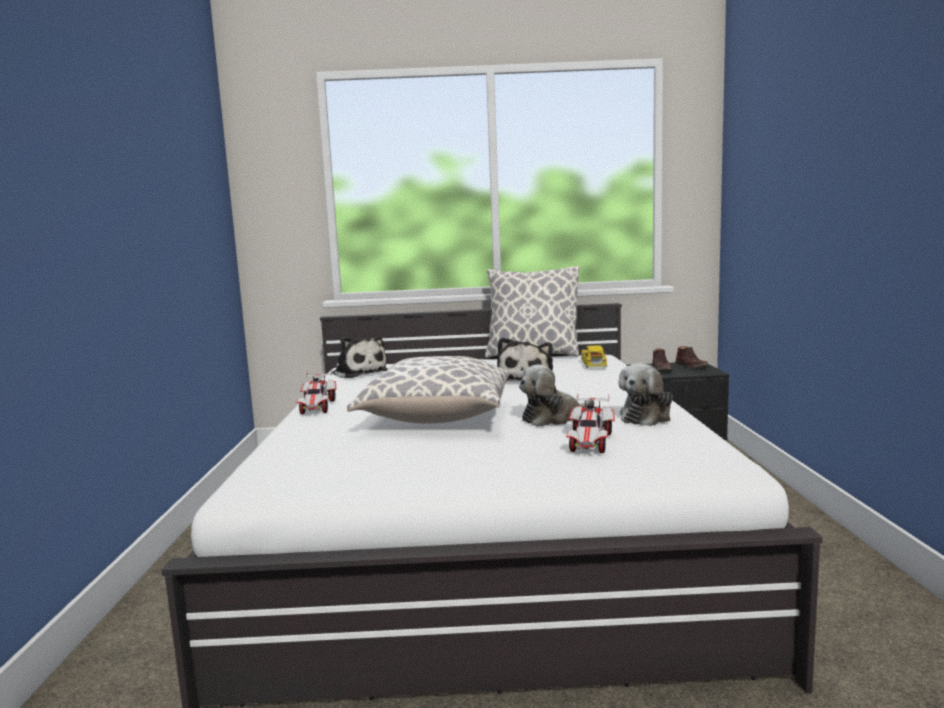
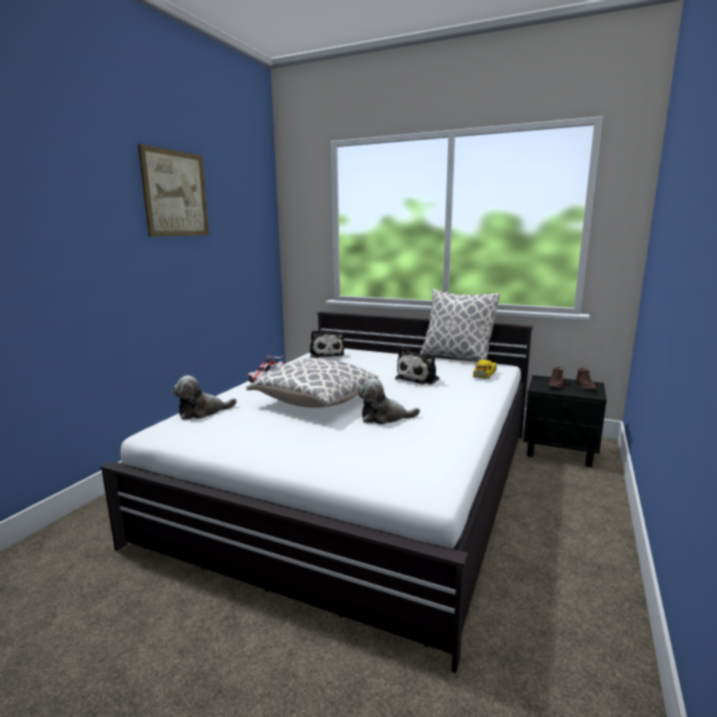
camera: 25 degrees right, 5 degrees up
toy car [566,394,615,453] -> none
plush toy [619,363,673,426] -> plush toy moved to [172,375,237,420]
none -> picture [138,144,209,237]

